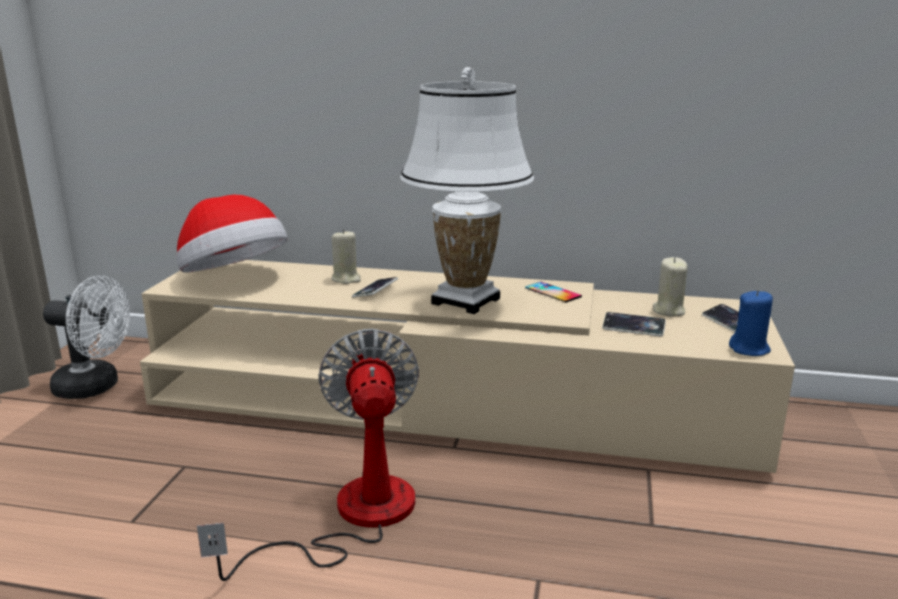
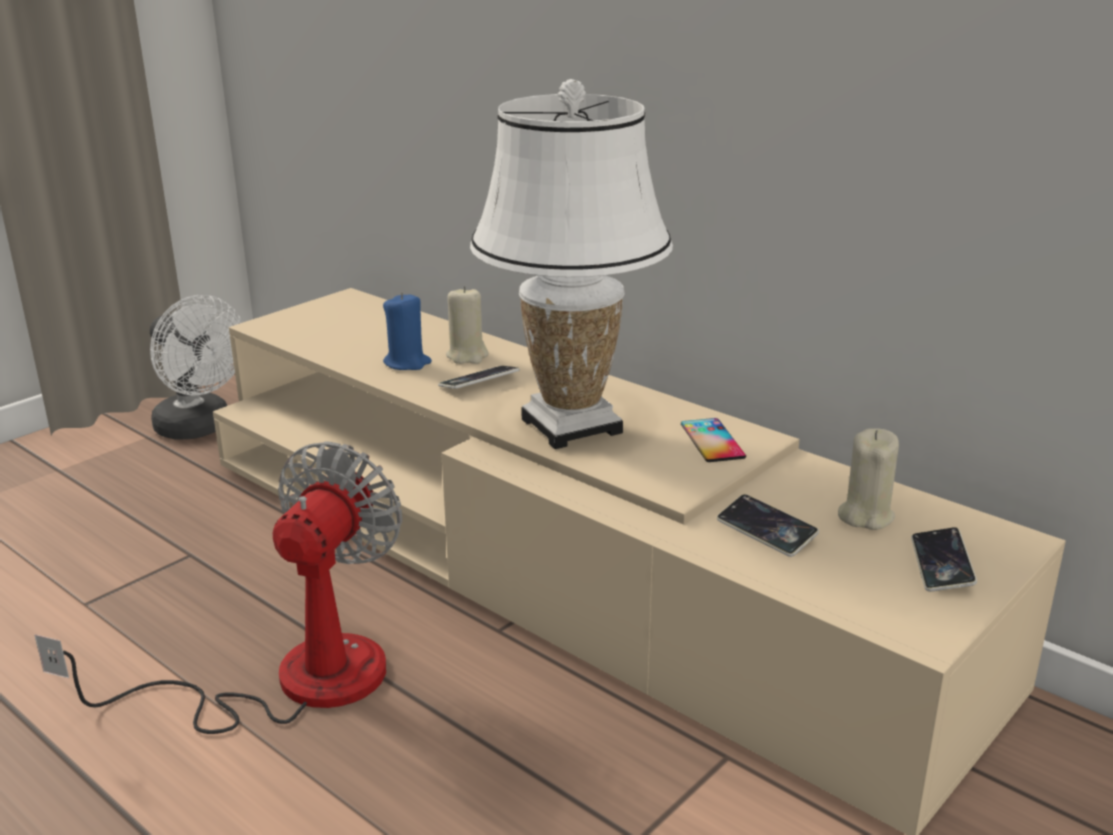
camera: 30 degrees right, 5 degrees up
hat [176,194,287,273] -> none
blue candle [729,290,773,356] -> blue candle moved to [383,293,432,370]

